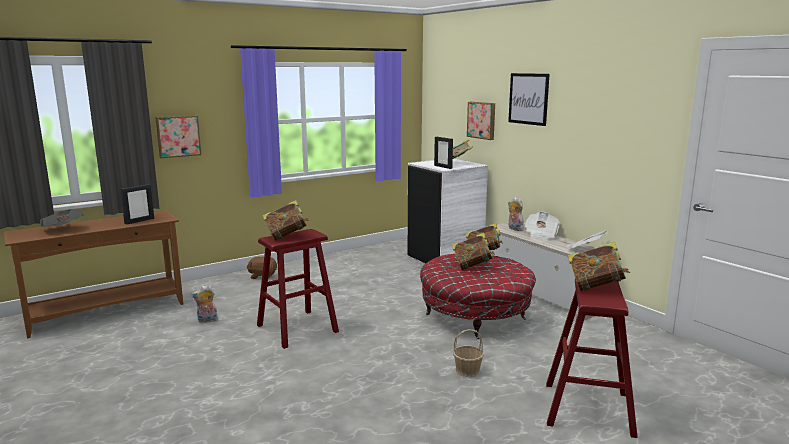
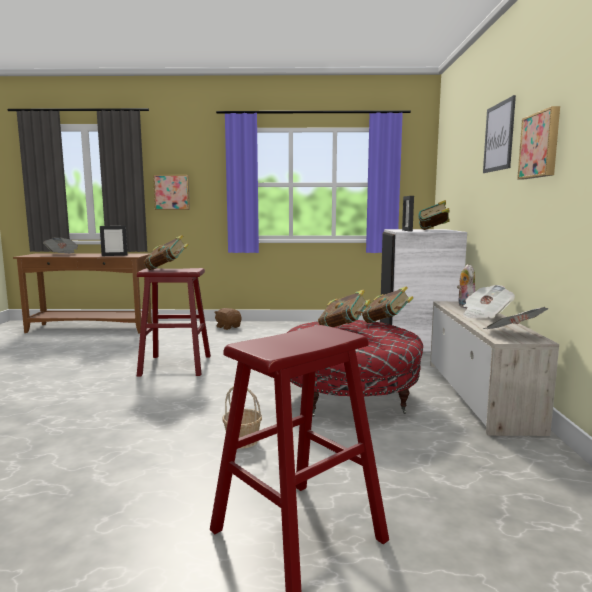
camera: 35 degrees right, 5 degrees down
plush toy [192,285,218,323] -> none
picture [467,102,495,140] -> picture moved to [517,106,560,179]
book [568,242,630,291] -> none

